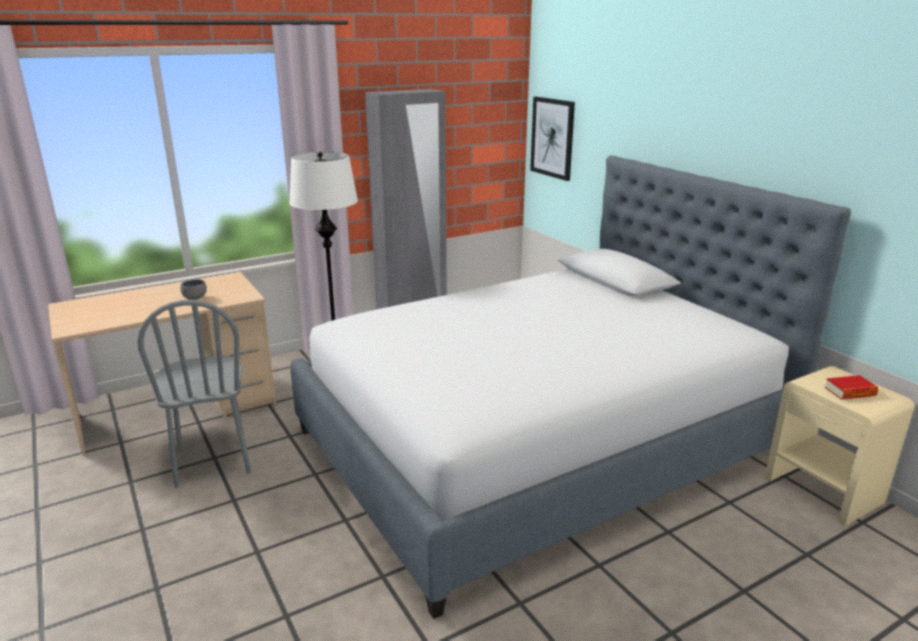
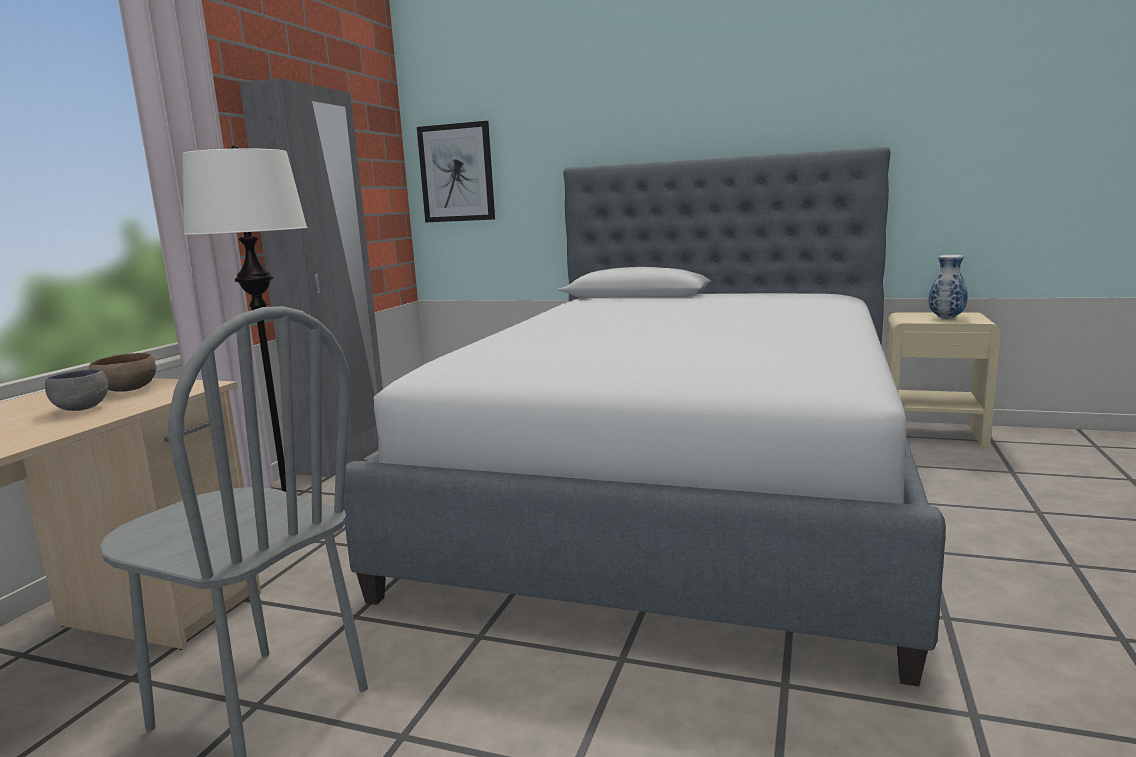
camera: 40 degrees left, 10 degrees down
book [824,375,879,400] -> vase [929,255,968,319]
none -> brown bowl [89,353,156,392]

